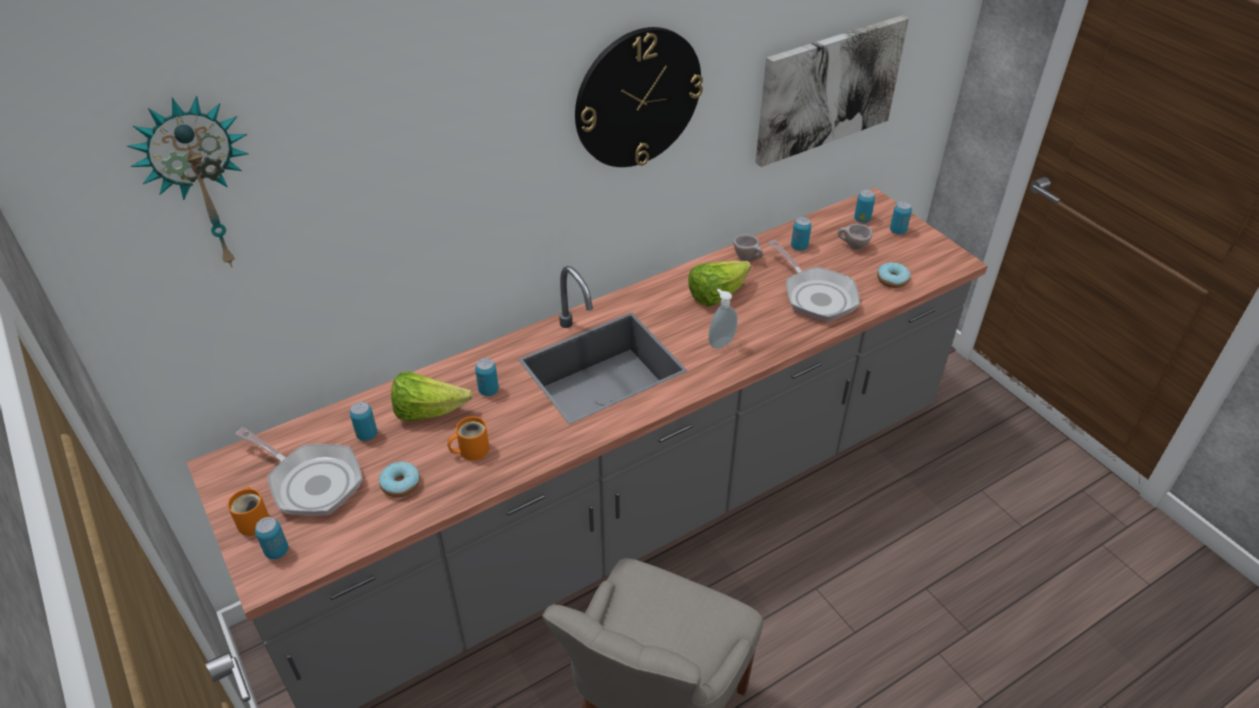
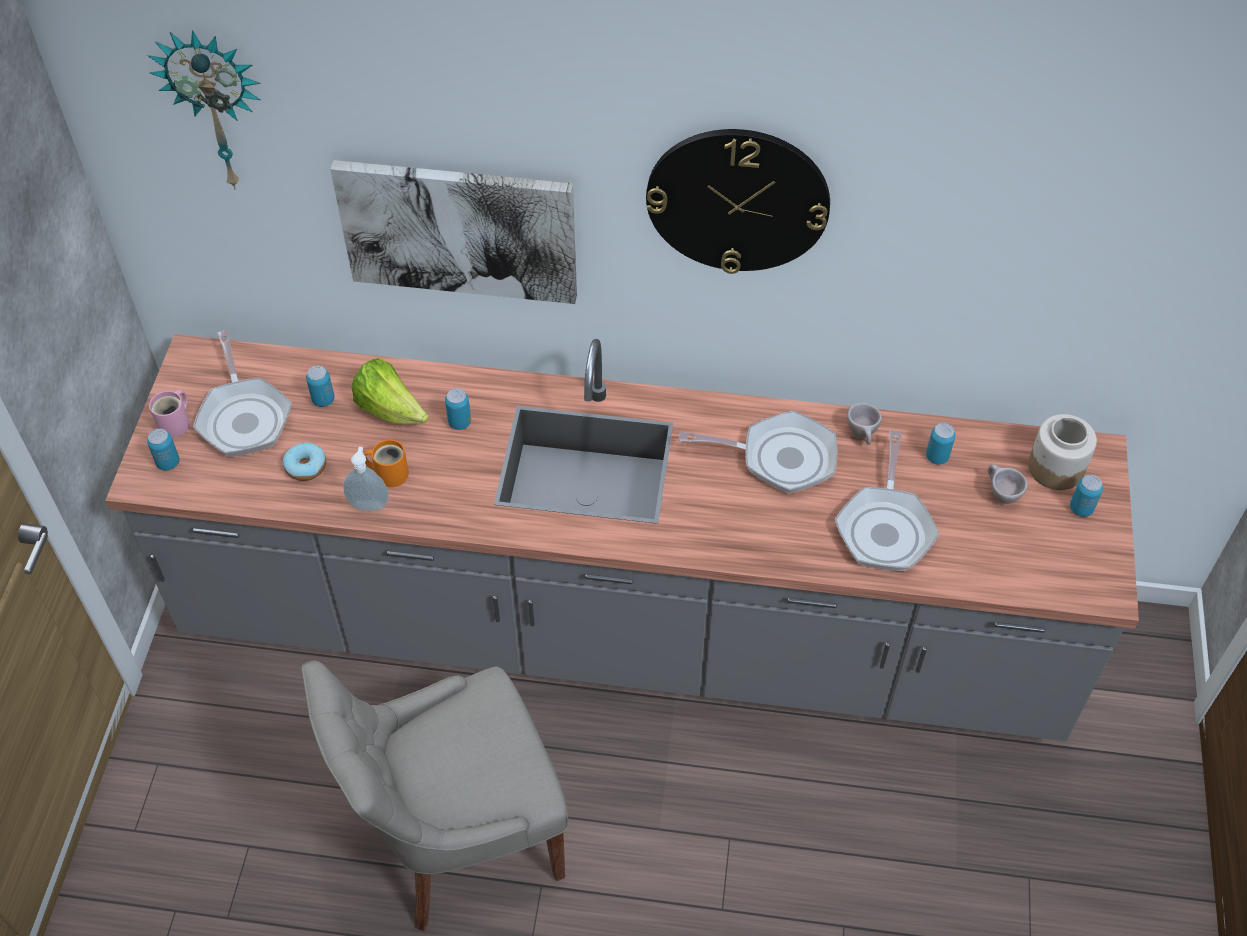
camera: 40 degrees right, 10 degrees up
orange mug [228,487,270,536] -> pink mug [149,390,190,438]
lettuce [688,261,751,306] -> frying pan [679,410,837,494]
soap dispenser [708,289,738,349] -> soap dispenser moved to [343,447,389,511]
picture [755,15,909,167] -> picture moved to [330,160,577,304]
can [854,190,875,223] -> jar [1028,414,1097,490]
donut [877,262,910,288] -> none

